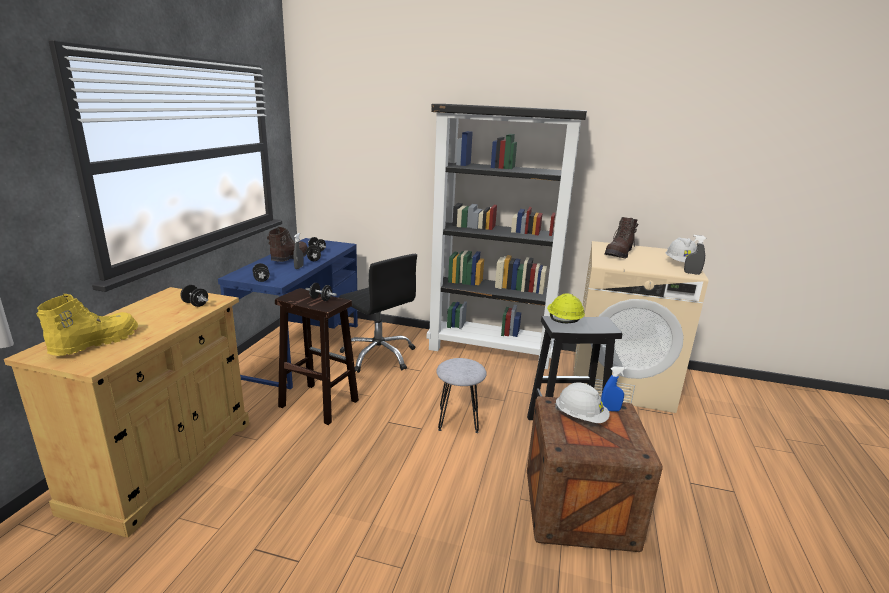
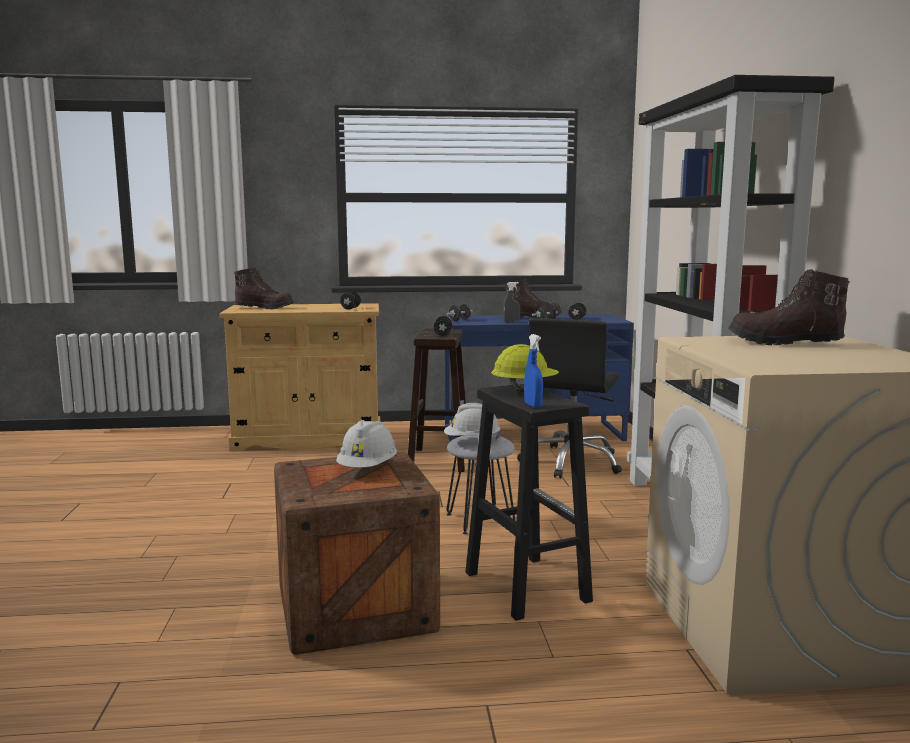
camera: 70 degrees right, 10 degrees down
yellow boot [37,294,138,356] -> brown boot [234,267,294,309]
blue spray bottle [601,366,627,411] -> blue spray bottle moved to [524,334,543,408]
white hard hat [666,238,697,262] -> white hard hat moved to [444,403,501,440]
grey spray bottle [684,235,706,275] -> none

